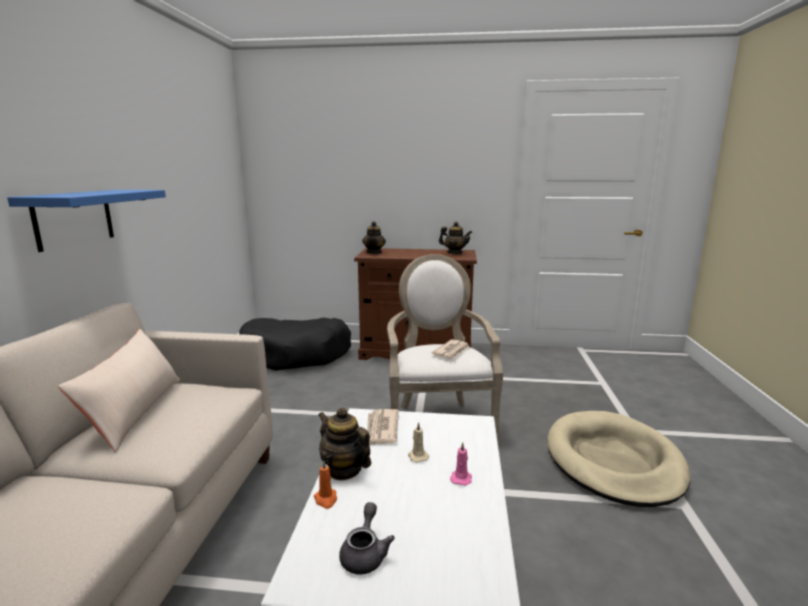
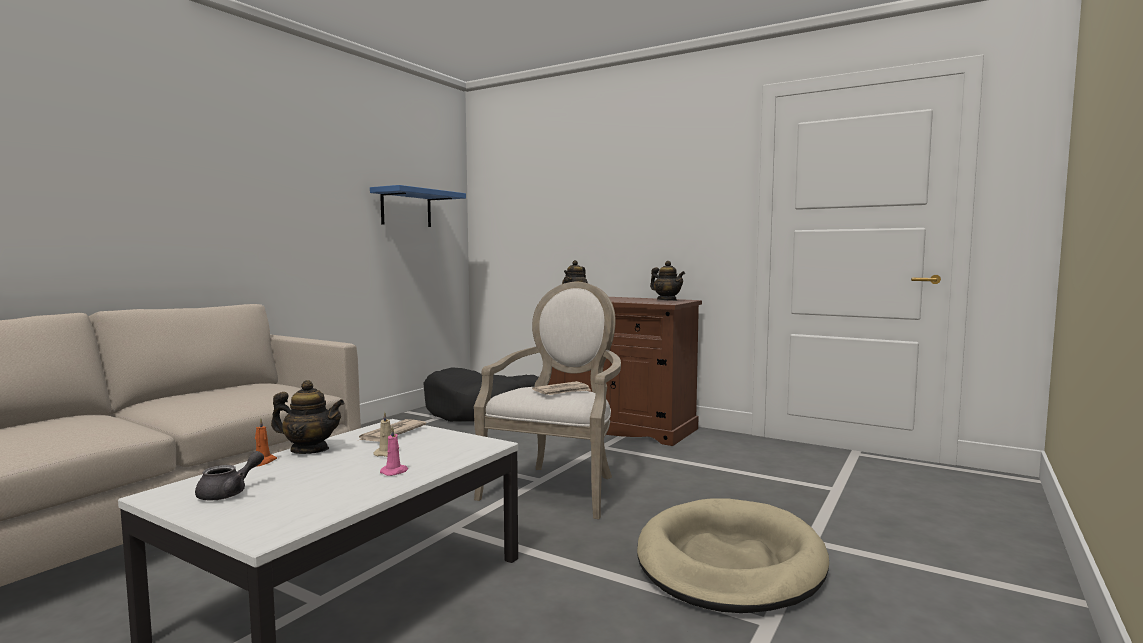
camera: 25 degrees right, 10 degrees down
blue shelf [7,190,166,252] -> blue shelf moved to [370,185,466,227]
beige pillow [58,329,180,452] -> none
teapot [318,408,371,480] -> teapot turned 120 degrees clockwise [271,380,345,454]

